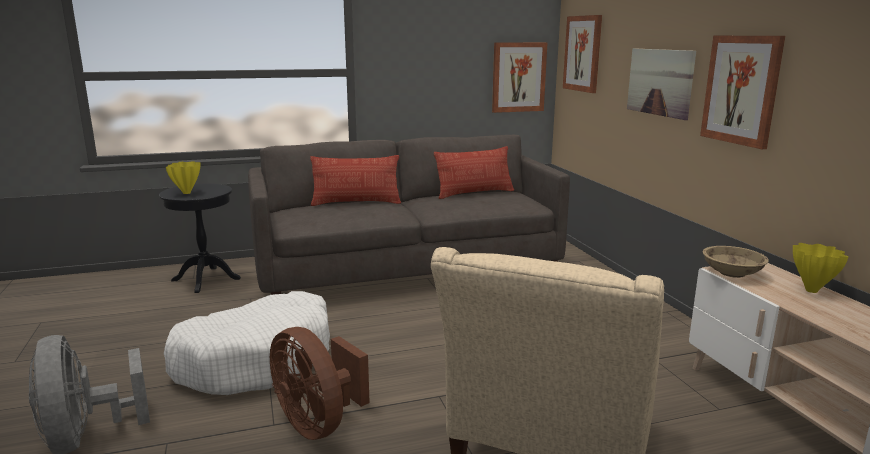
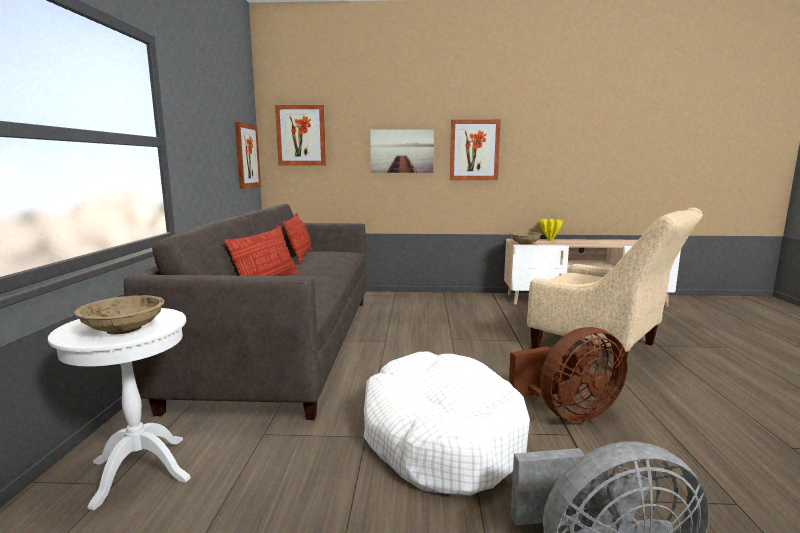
camera: 70 degrees left, 5 degrees down
black side table [159,184,241,293] -> white side table [48,308,191,510]
yellow vase [166,161,201,194] -> beige bowl [74,295,164,334]

